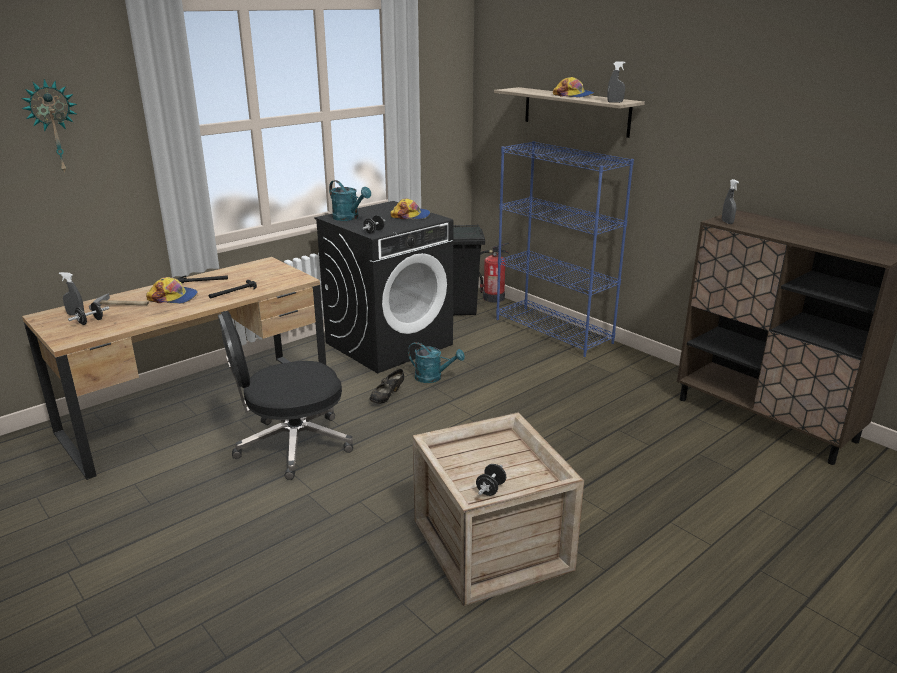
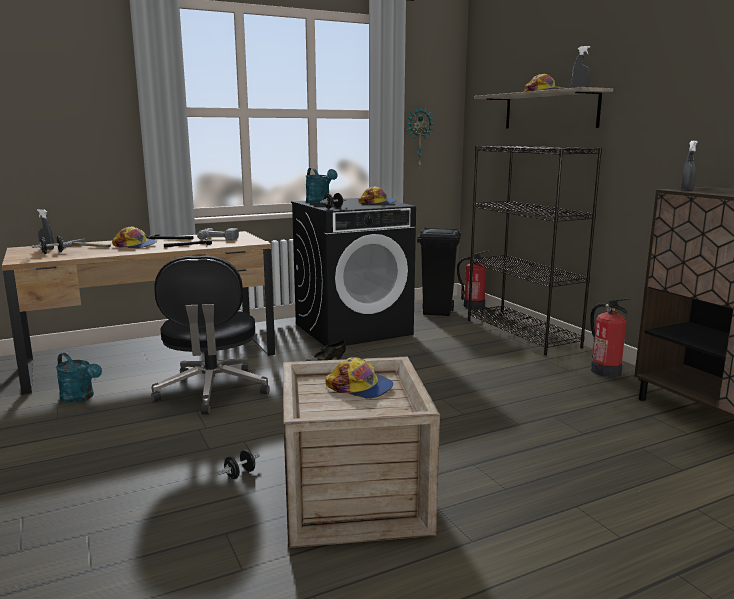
camera: 15 degrees right, 10 degrees down
wall clock [21,79,77,174] -> wall clock moved to [407,107,434,168]
black office chair [218,311,353,480] -> black office chair turned 90 degrees counterclockwise [151,256,270,415]
turquoise watering can [408,342,465,383] -> turquoise watering can moved to [56,353,102,403]
black dumbbell [476,464,506,496] -> black dumbbell moved to [218,450,260,479]
blue bookcase [496,141,634,357] -> black bookcase [468,145,602,355]
none -> power drill [197,228,239,241]
none -> cap [325,357,393,399]
none -> fire extinguisher [590,299,630,377]

